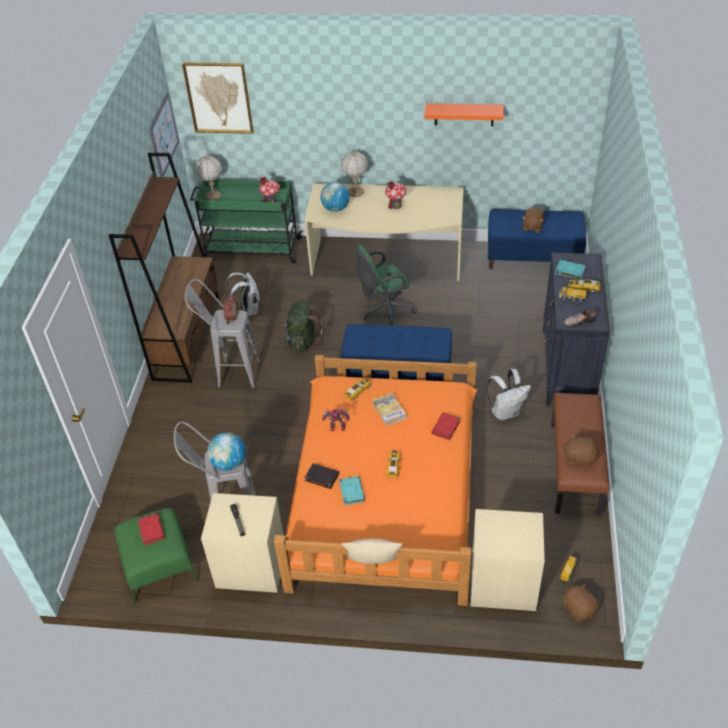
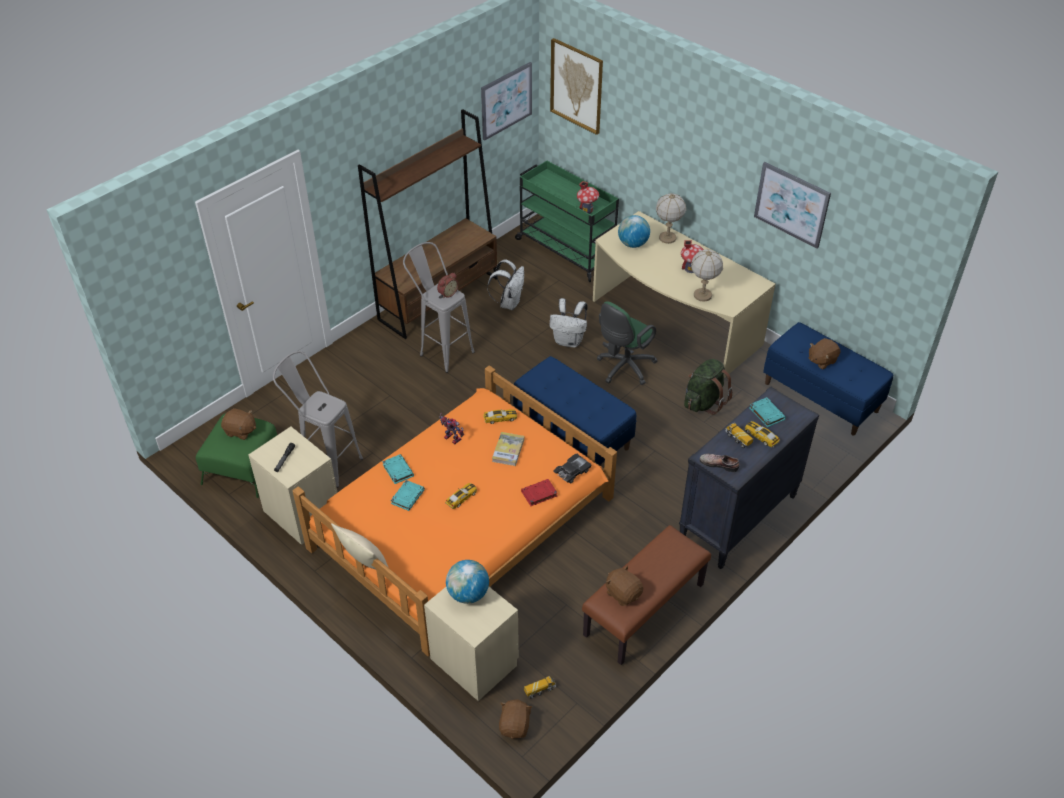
camera: 35 degrees right, 0 degrees up
red book [137,513,165,545] -> brown plush toy [221,408,256,440]
table lamp [195,156,222,201] -> table lamp moved to [691,249,723,302]
globe [207,432,246,471] -> globe moved to [446,560,489,604]
green backpack [282,301,324,352] -> green backpack moved to [684,359,733,415]
black book [305,463,339,489] -> turquoise book [382,454,414,484]
green office chair [355,244,417,326] -> green office chair turned 60 degrees counterclockwise [597,301,658,385]
orange shelf [424,103,504,126] -> picture [754,162,831,248]
white backpack [486,369,531,421] -> white backpack moved to [550,298,588,348]
none -> black toy car [553,454,592,484]

